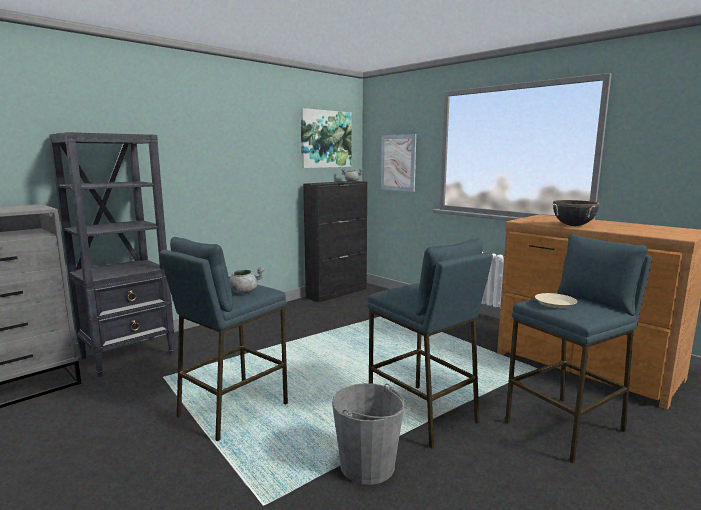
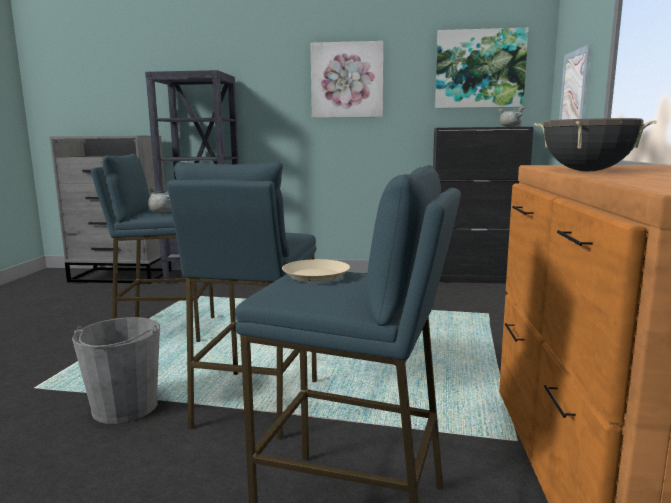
camera: 50 degrees right, 0 degrees up
none -> picture [310,41,384,118]

